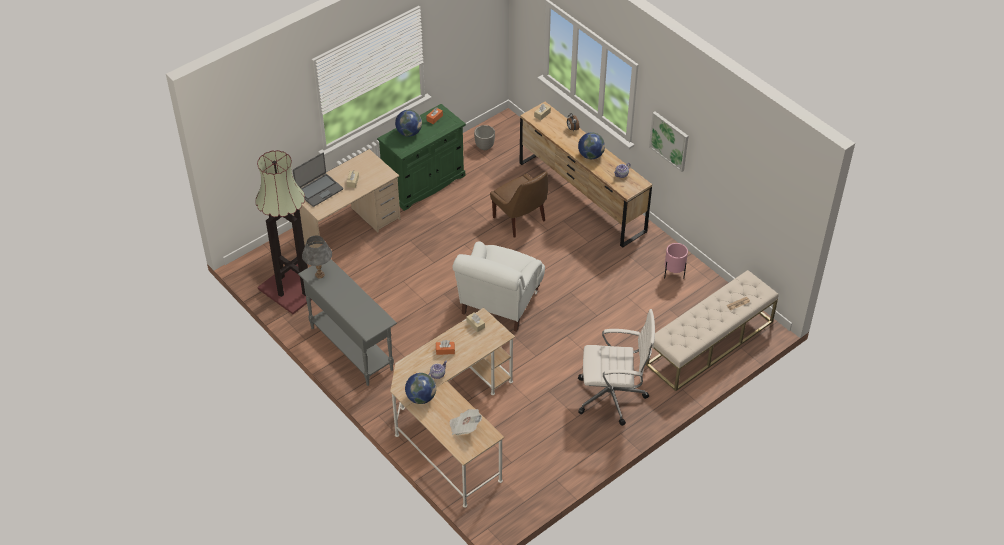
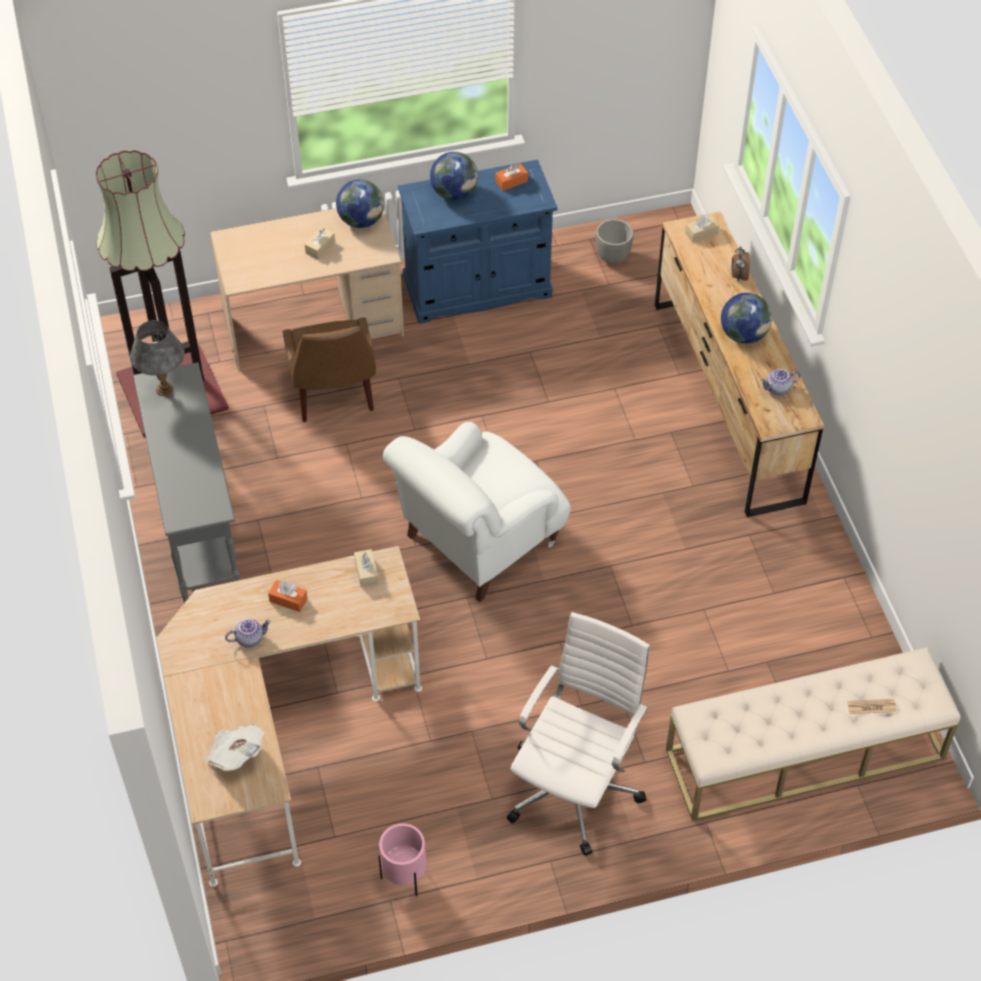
camera: 25 degrees right, 5 degrees up
laptop [293,153,343,207] -> none
green cabinet [377,104,466,211] -> blue cabinet [398,160,558,324]
globe [405,373,436,404] -> globe moved to [336,179,384,228]
brown chair [490,171,548,237] -> brown chair moved to [282,318,376,422]
white office chair [578,309,655,426] -> white office chair turned 90 degrees counterclockwise [507,612,650,856]
picture [649,112,688,172] -> none
pink planter [664,243,688,279] -> pink planter moved to [378,823,426,896]

